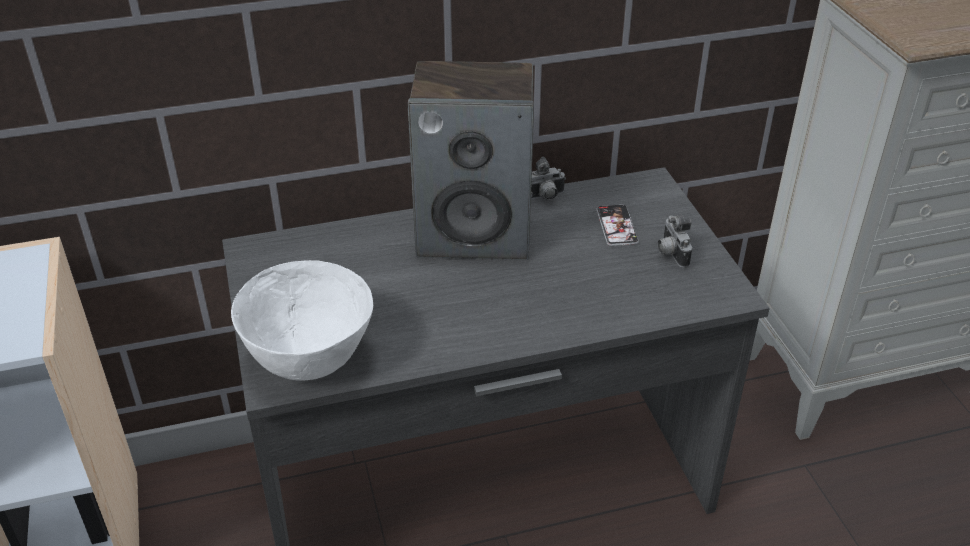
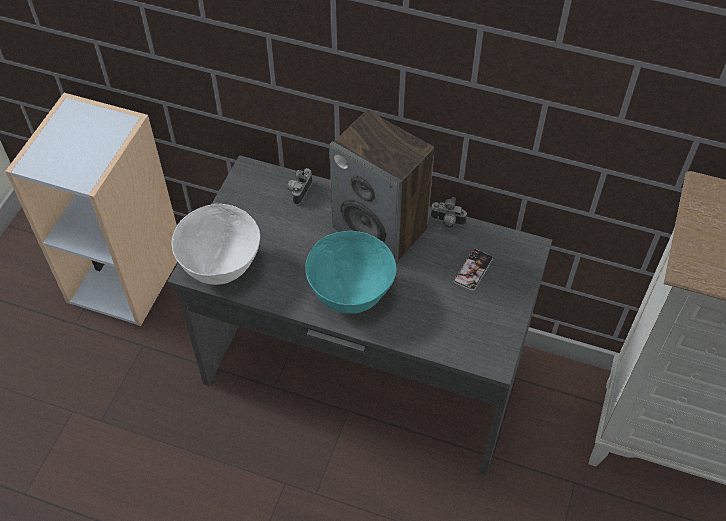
camera: 35 degrees right, 15 degrees up
camera [658,215,692,268] -> camera moved to [287,168,312,205]
none -> turquoise bowl [305,231,396,314]

